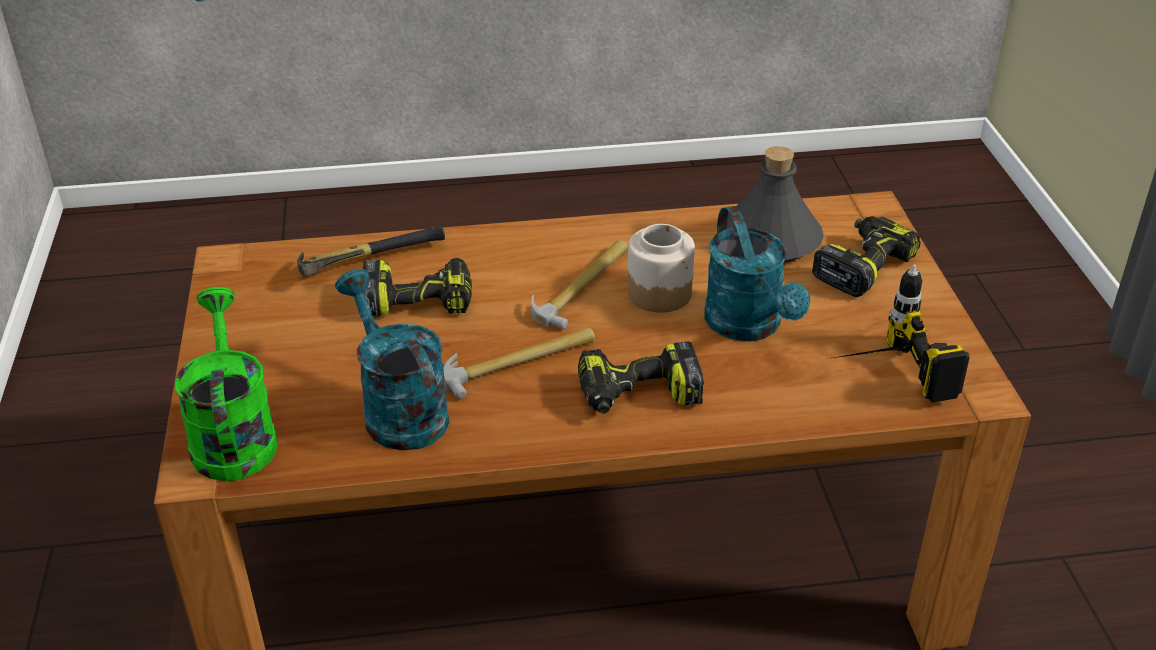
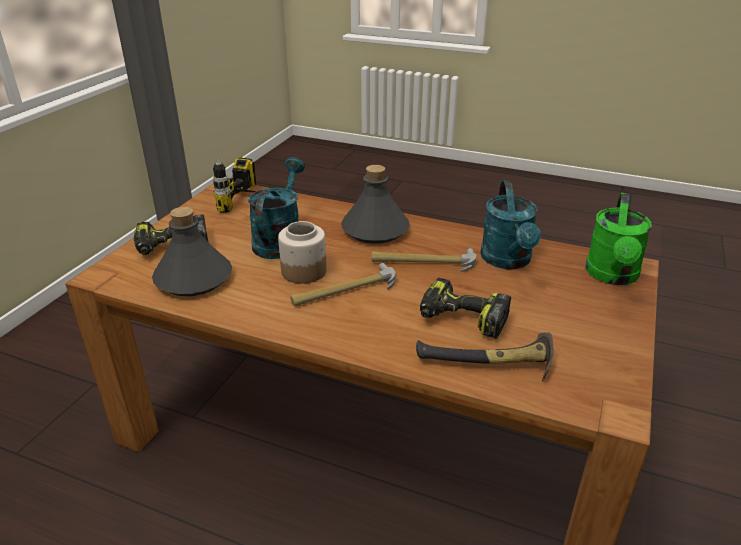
camera: 150 degrees left, 5 degrees down
power drill [578,341,704,414] -> grey bottle [341,165,410,244]

